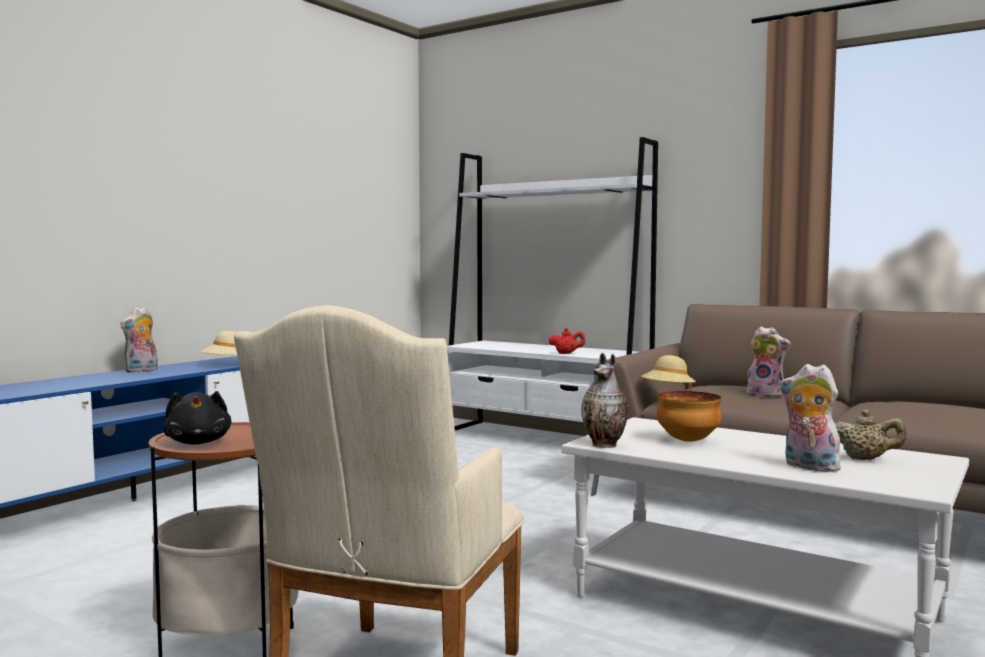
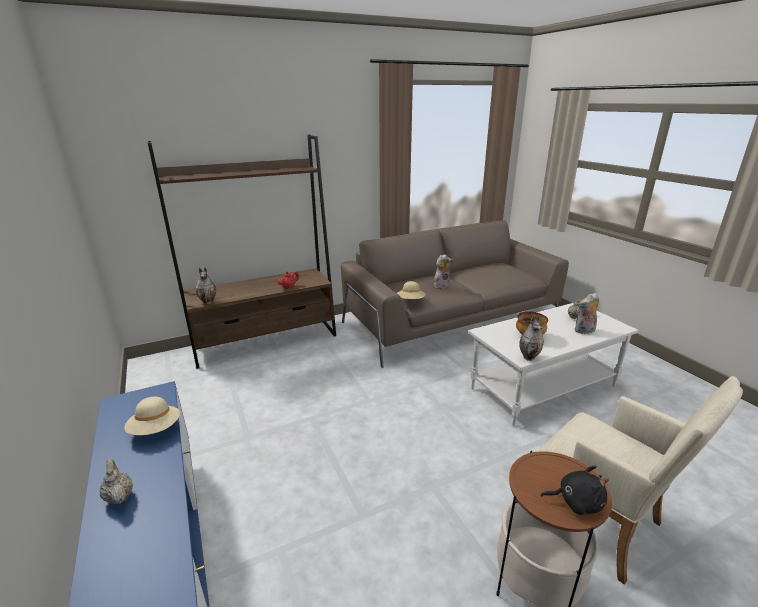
camera: 60 degrees left, 20 degrees up
plush toy [120,307,158,373] -> beige teapot [100,459,133,504]
white bookcase [447,137,658,430] -> brown bookcase [148,135,336,369]
none -> vase [196,267,216,304]

